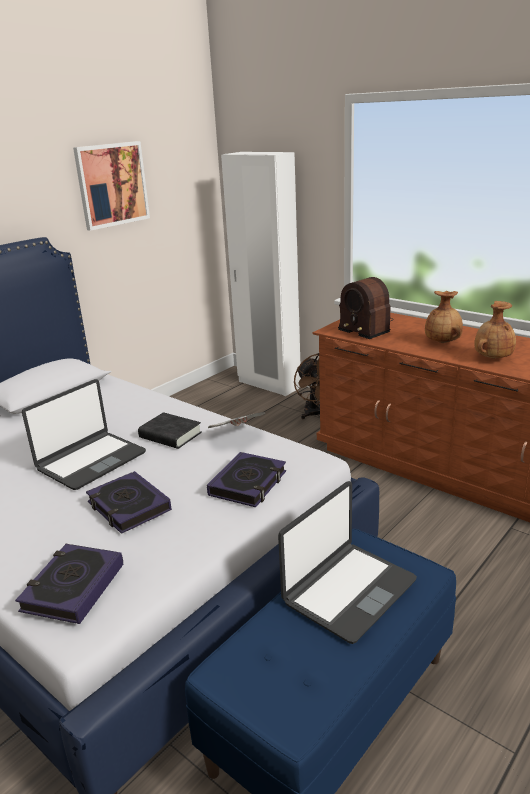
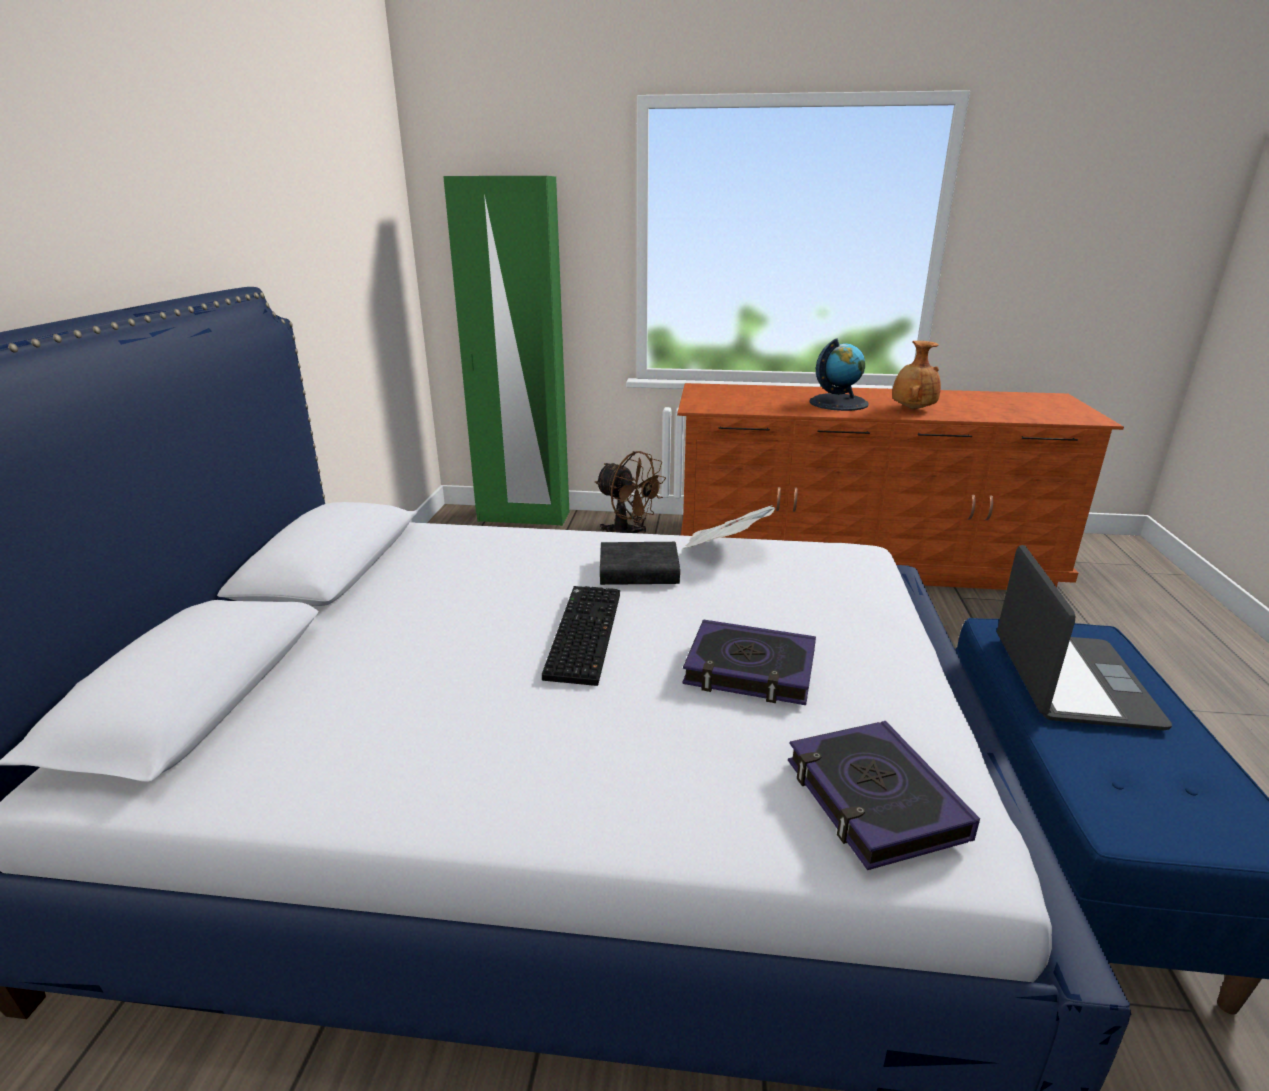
camera: 35 degrees left, 0 degrees up
laptop [22,379,146,490] -> keyboard [542,586,620,686]
picture [73,141,150,231] -> none
book [207,452,286,507] -> none
white wardrobe [221,152,301,396] -> green wardrobe [443,176,569,526]
radio [338,277,393,339] -> none
brown vase [425,291,463,343] -> globe [809,338,869,411]

